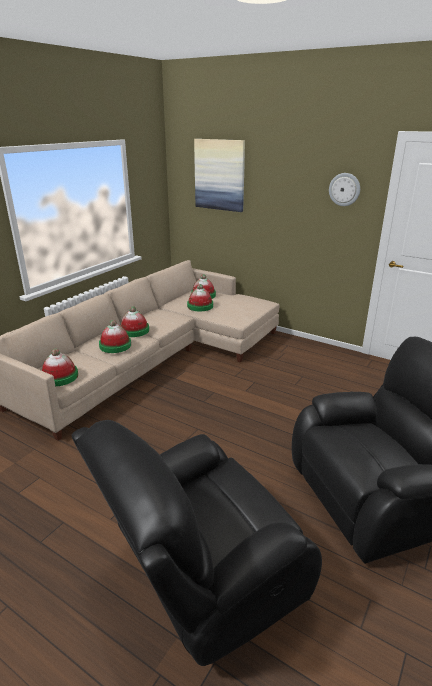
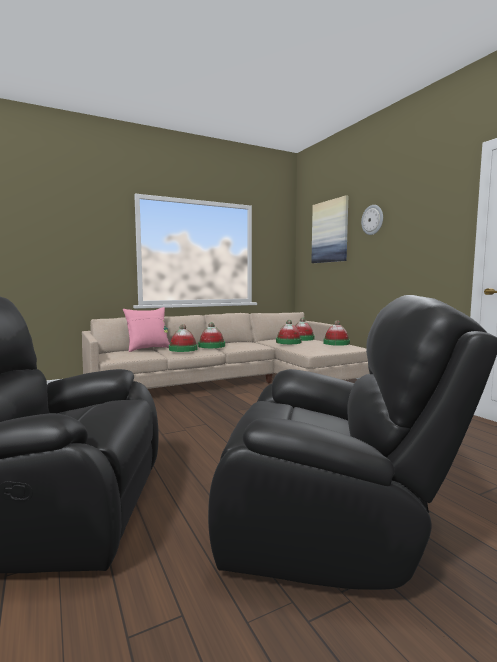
camera: 30 degrees right, 20 degrees down
hat [42,348,78,386] -> hat moved to [323,320,350,346]
wall clock [329,173,360,206] -> wall clock moved to [361,205,383,235]
none -> pink pillow [123,307,170,352]

